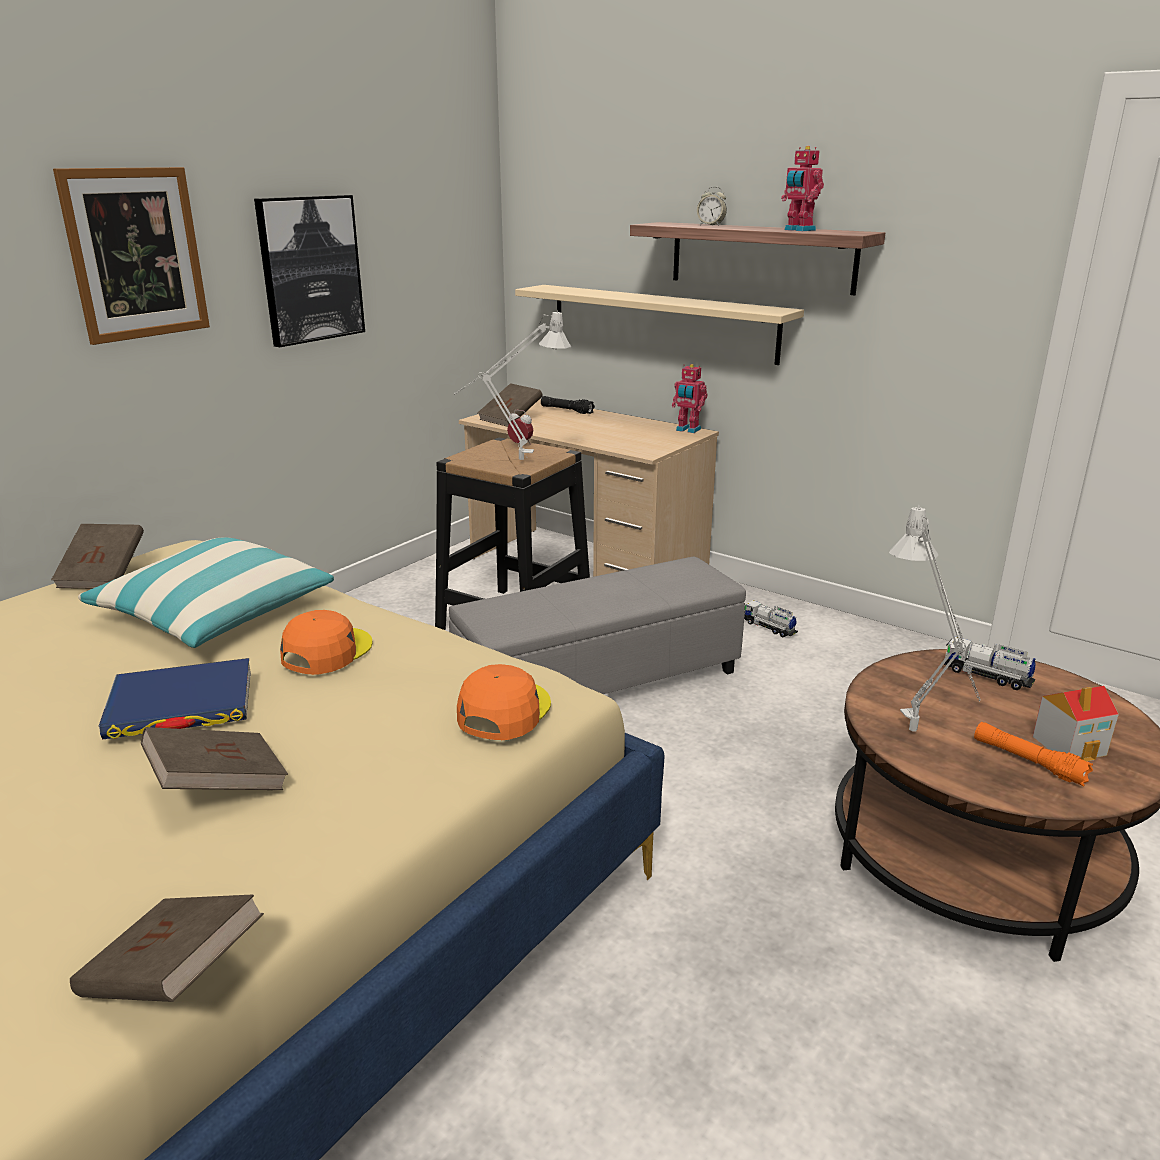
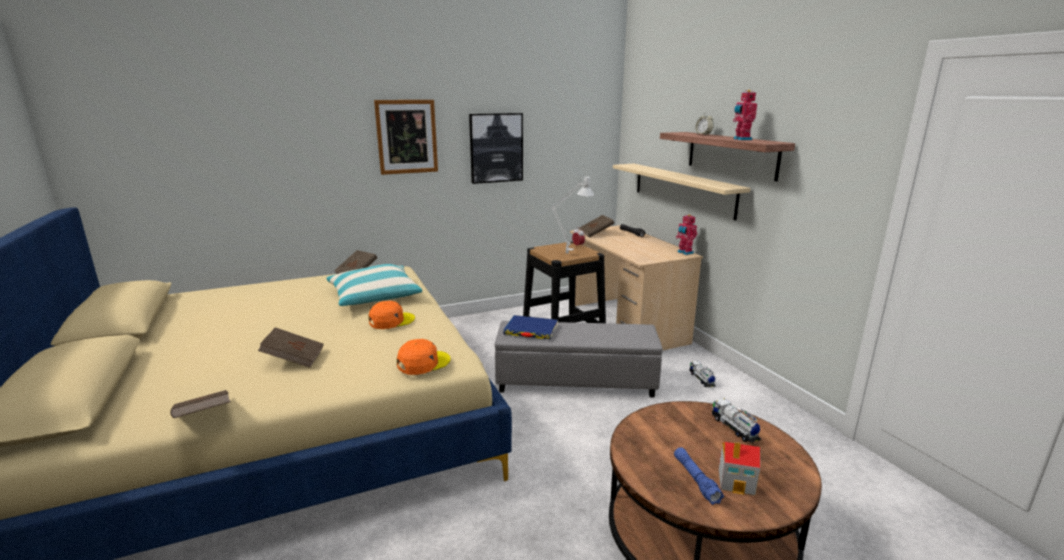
camera: 30 degrees right, 5 degrees down
blue book [99,658,251,740] -> blue book moved to [503,315,558,339]
grey table lamp [889,505,981,732] -> none
orange flashlight [974,722,1093,786] -> blue flashlight [674,447,724,505]

